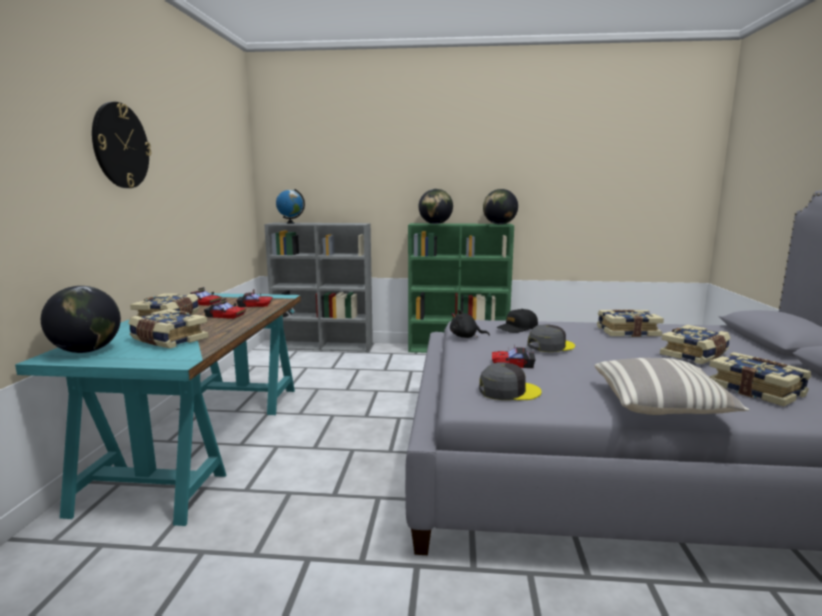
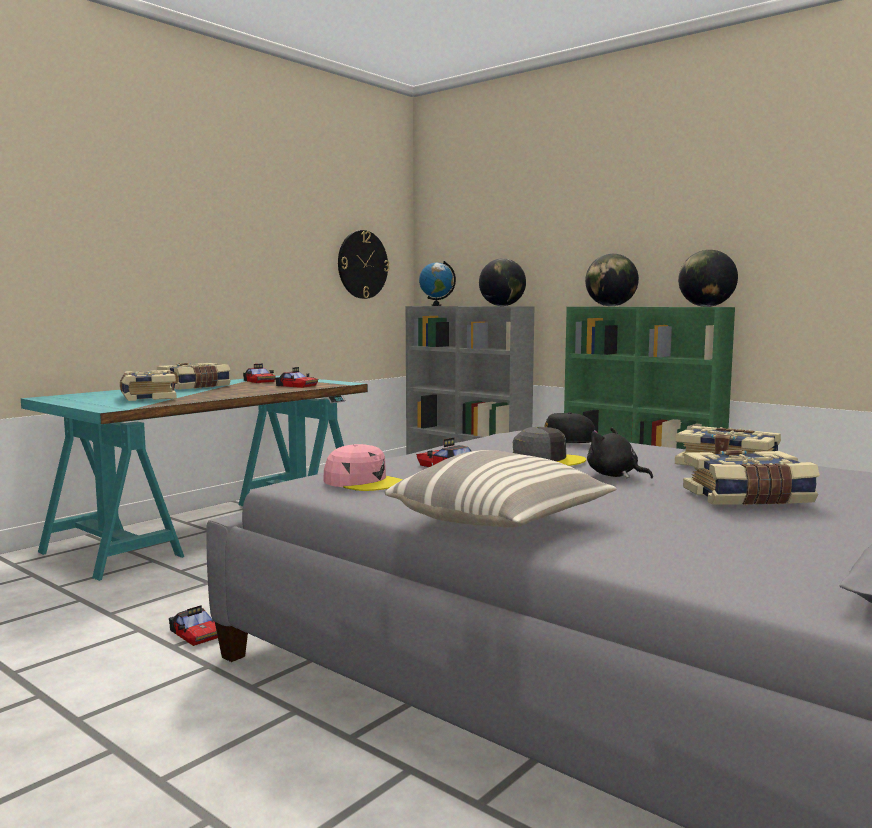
camera: 35 degrees right, 5 degrees down
globe [41,286,121,353] -> globe moved to [479,258,526,306]
wall clock [92,102,151,188] -> wall clock moved to [338,230,389,299]
toy car [204,298,246,319] -> toy car moved to [169,605,218,646]
black plush toy [450,310,490,338] -> black plush toy moved to [587,427,653,478]
grey cap [479,362,542,400] -> pink cap [323,444,402,491]
book [709,352,811,407] -> none

